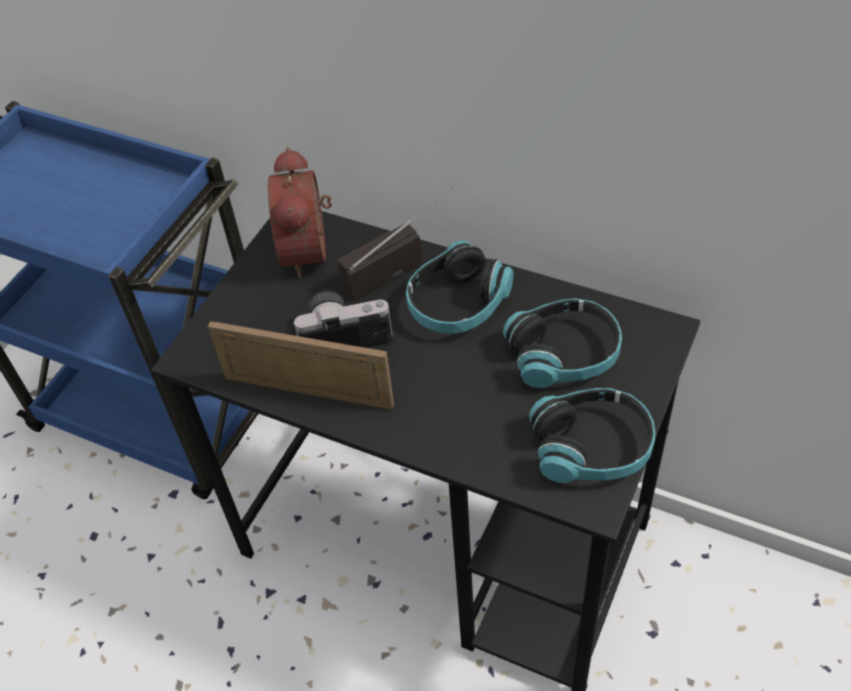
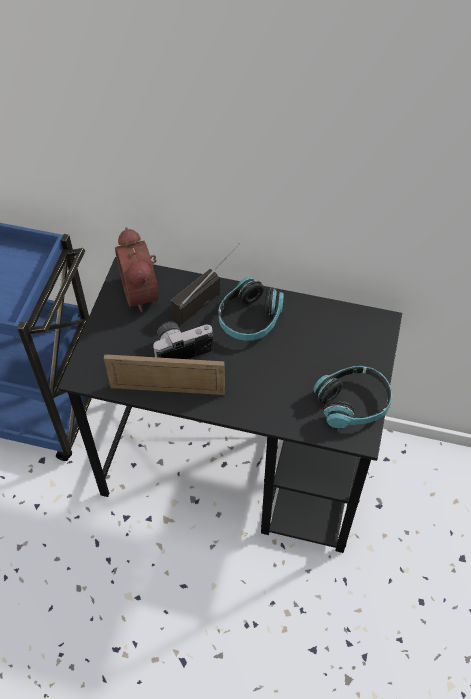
camera: 15 degrees left, 5 degrees up
headphones [503,298,622,388] -> none

